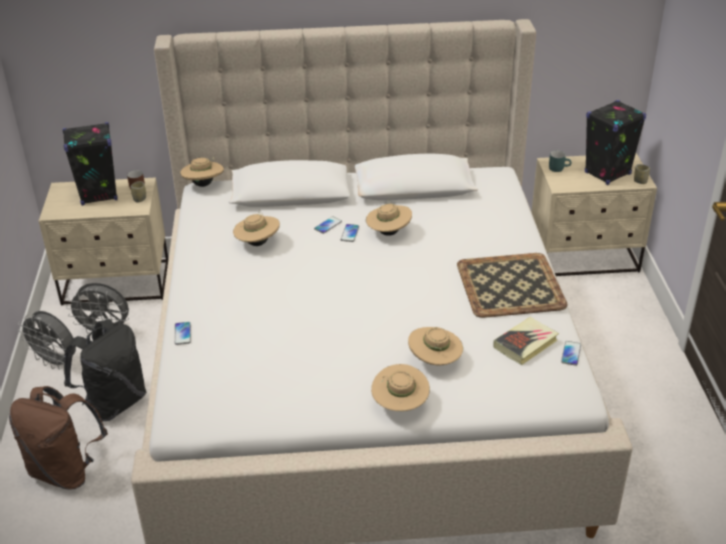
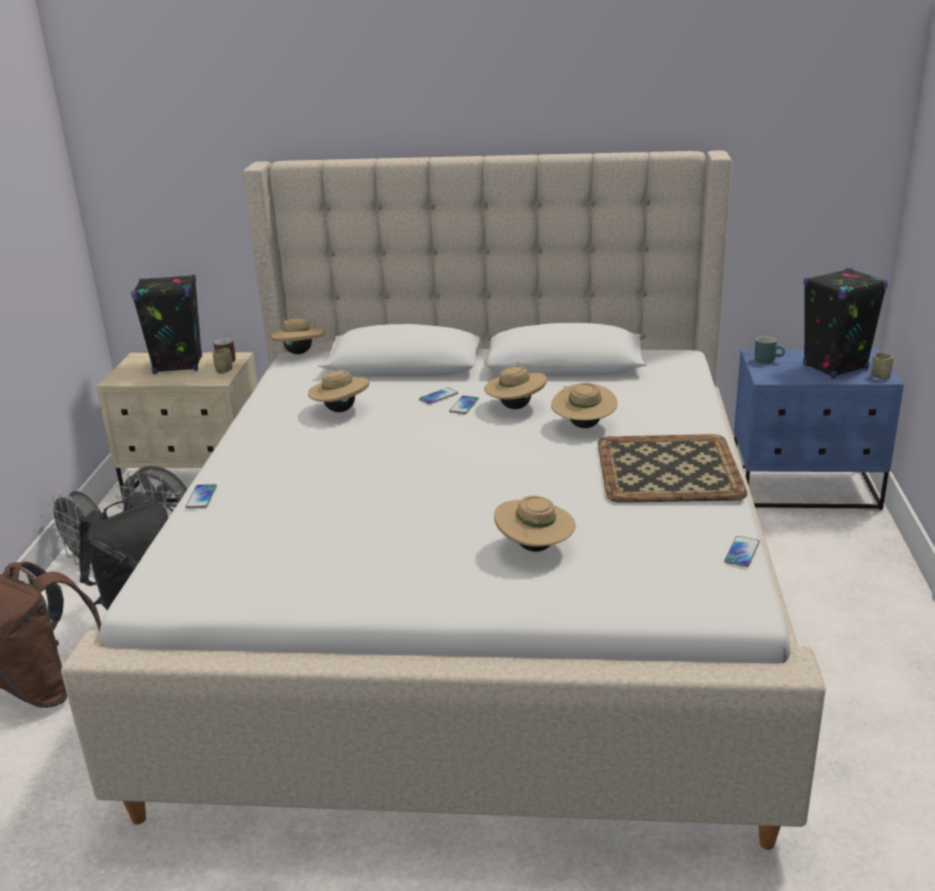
camera: 10 degrees right, 10 degrees down
beige hat [371,364,430,411] -> beige hat moved to [551,383,617,428]
book [493,317,559,365] -> none
beige nightstand [532,153,657,276] -> blue nightstand [734,349,904,510]

